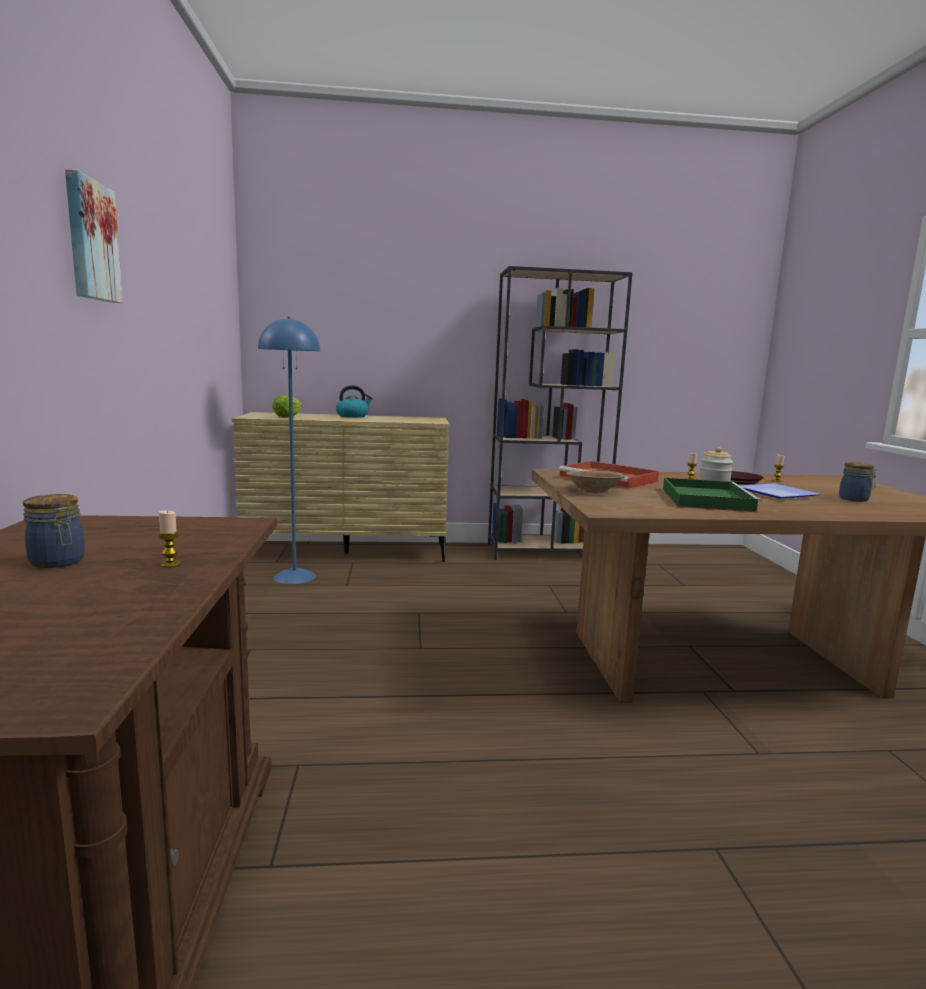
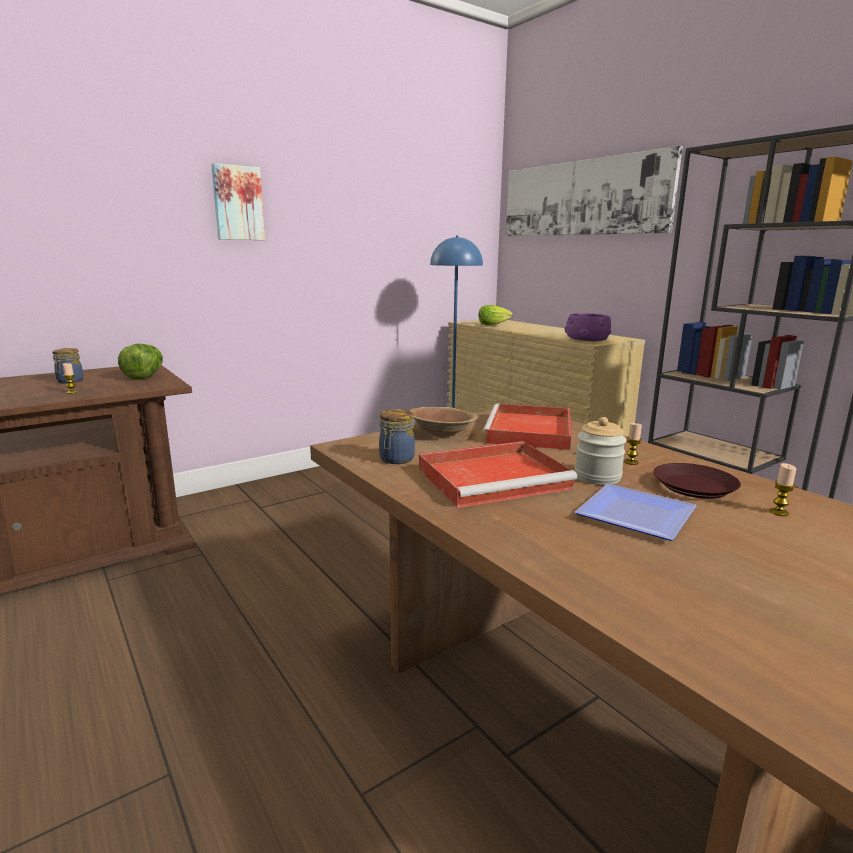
camera: 60 degrees right, 5 degrees up
kettle [336,385,373,417] -> none
green tray [663,478,762,512] -> red tray [419,441,577,508]
jar [839,462,877,502] -> jar moved to [379,409,415,464]
none -> lettuce [118,344,163,380]
none -> picture [506,146,683,236]
none -> purple bowl [564,313,611,341]

